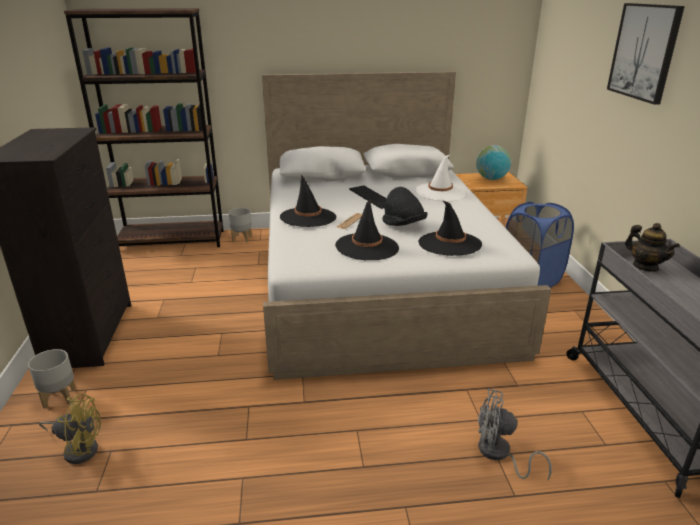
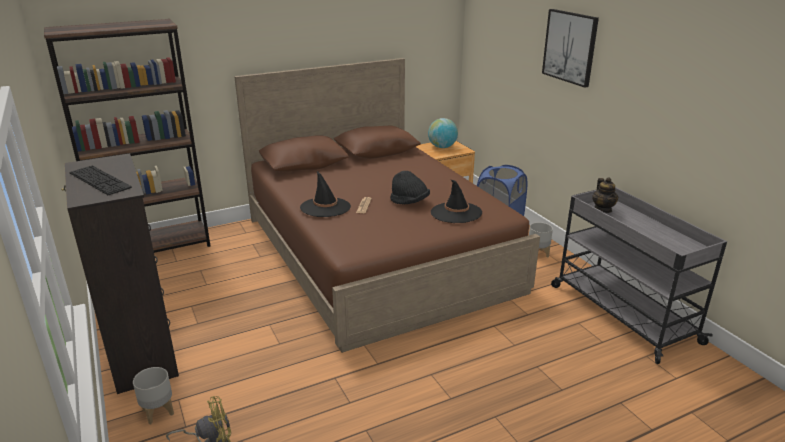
camera: 20 degrees left, 0 degrees up
grey planter [229,208,252,243] -> grey planter moved to [529,222,553,257]
white bed [262,71,551,380] -> brown bed [234,58,540,353]
black hat [335,199,399,260] -> none
keyboard [349,186,387,209] -> keyboard moved to [69,166,132,195]
white hat [415,155,466,202] -> none
grey fan [478,389,552,481] -> none
teapot [625,223,680,272] -> teapot turned 45 degrees clockwise [592,177,619,213]

